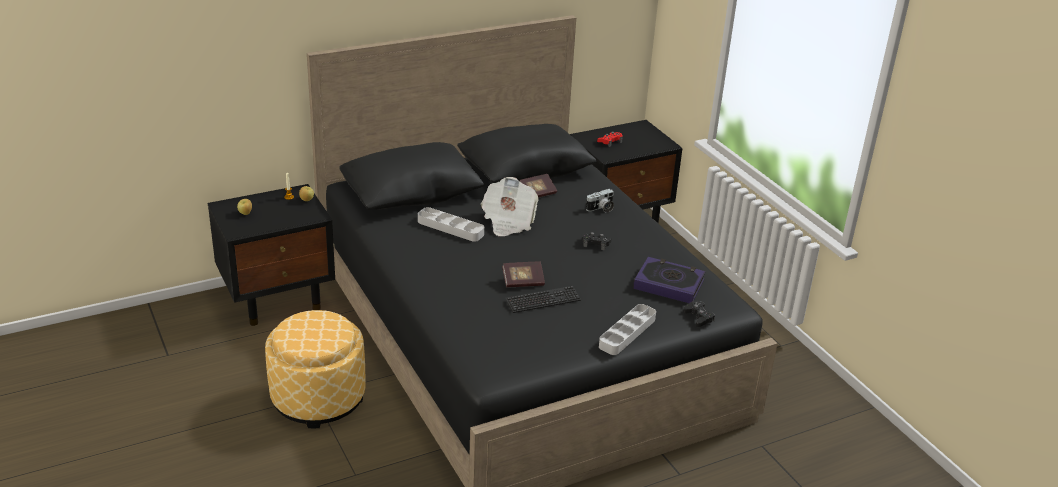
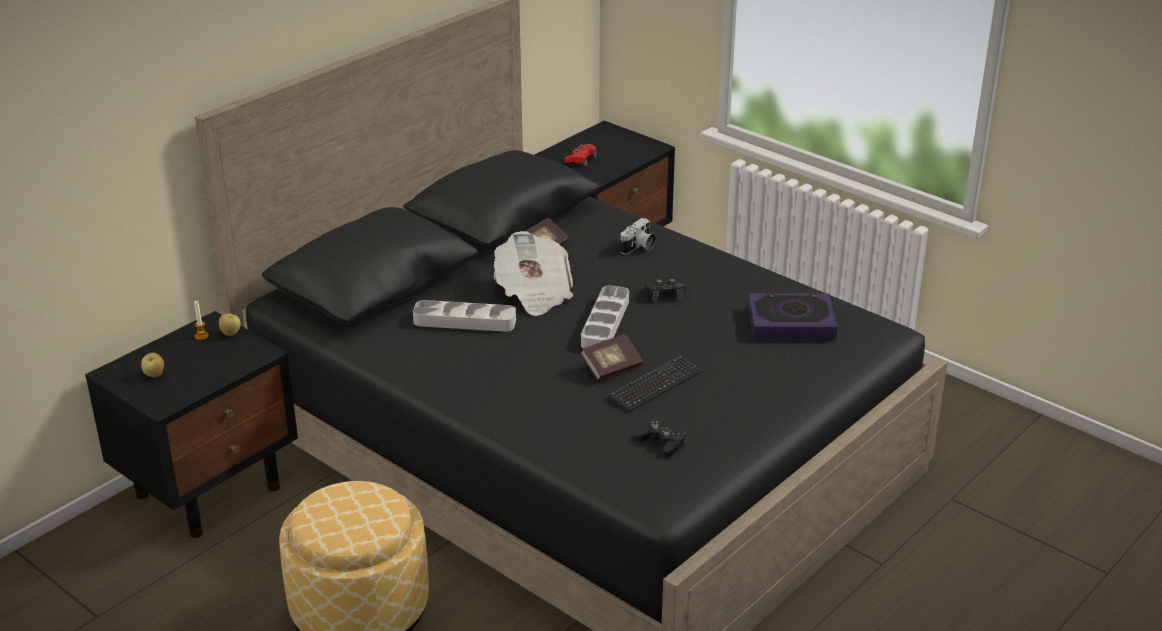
camera: 20 degrees left, 0 degrees up
grey tray [599,304,656,355] -> grey tray moved to [581,285,629,348]
black game controller [683,301,715,327] -> black game controller moved to [638,418,686,458]

